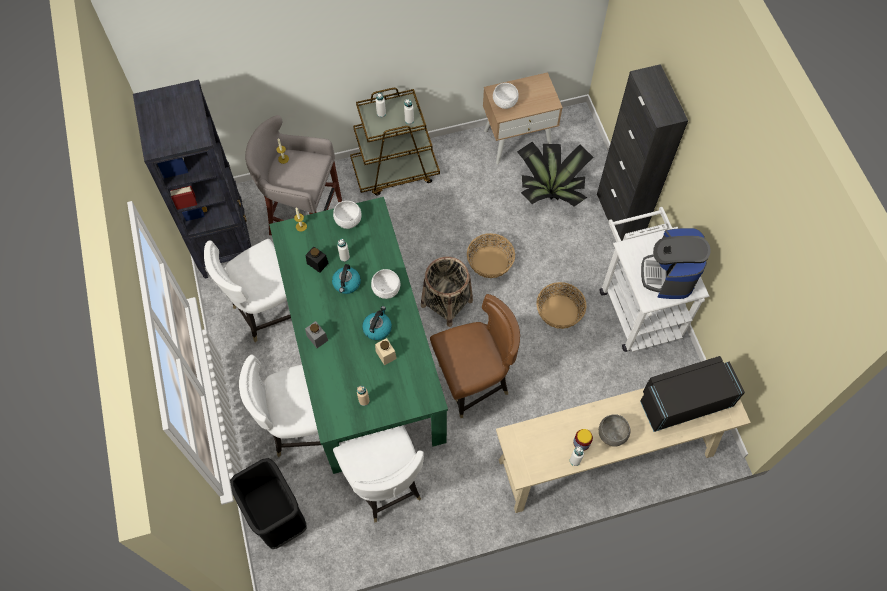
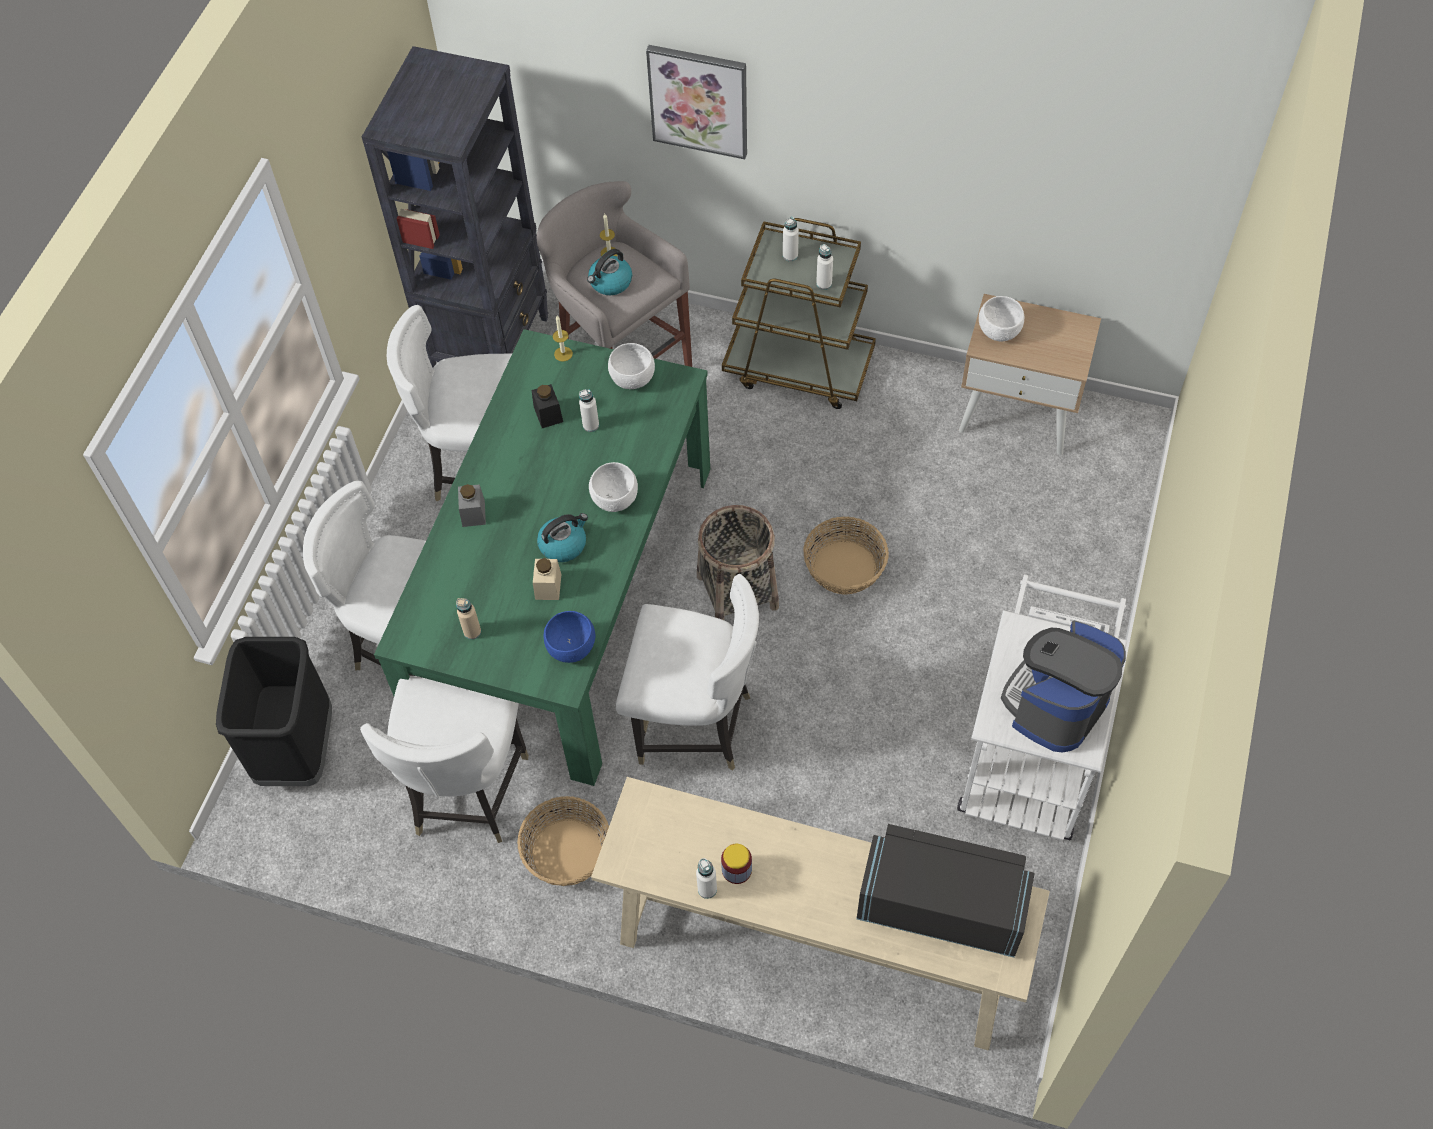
camera: 35 degrees right, 5 degrees down
kettle [332,264,361,294] -> kettle moved to [587,249,632,295]
brown chair [430,294,520,418] -> white chair [616,574,759,771]
potted plant [517,142,594,207] -> none
basket [537,282,586,329] -> basket moved to [517,796,609,886]
black cabinet [597,64,688,241] -> none
grey bowl [599,414,630,447] -> none
none -> blue bowl [544,611,595,663]
none -> picture [646,45,747,159]

